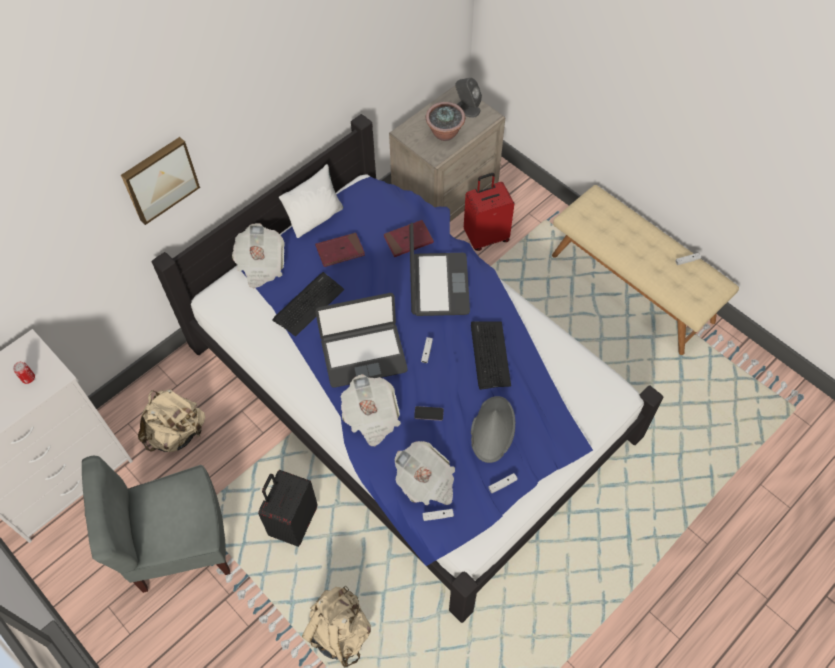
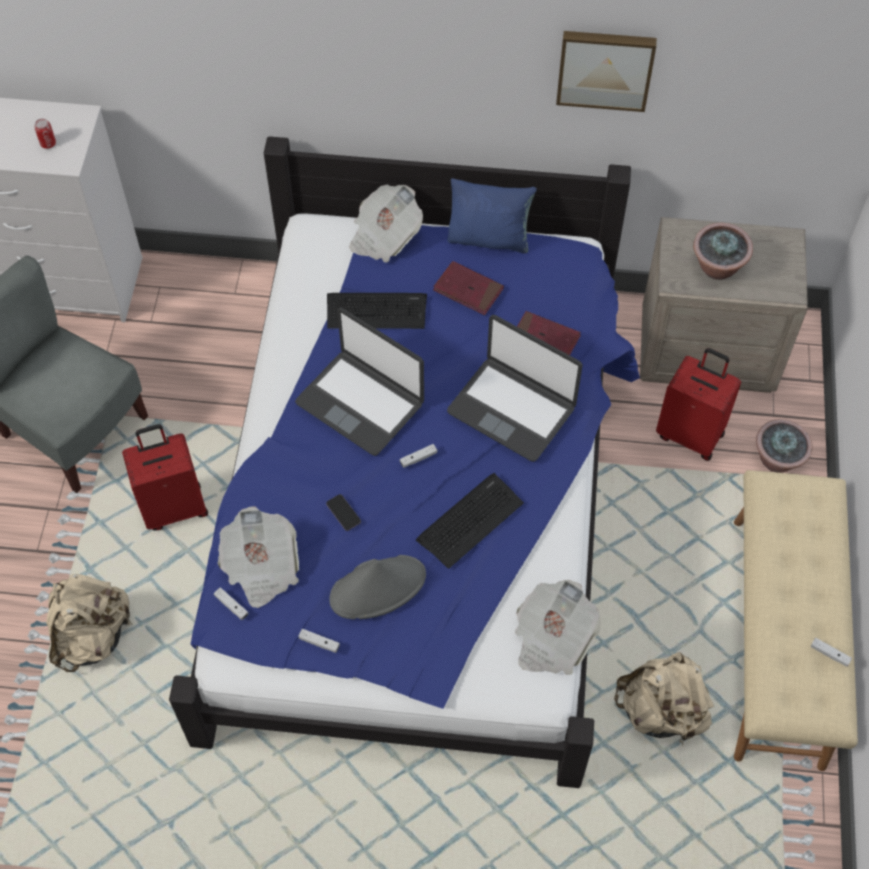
camera: 50 degrees right, 0 degrees up
picture [121,137,200,225] -> picture moved to [556,31,657,112]
beige backpack [138,389,205,452] -> beige backpack moved to [614,652,714,745]
black suitcase [258,470,318,547] -> red suitcase [122,424,208,531]
white pillow [279,164,343,238] -> blue pillow [447,179,537,254]
newspaper [341,374,401,446] -> newspaper moved to [515,580,601,675]
laptop [409,223,470,316] -> laptop turned 75 degrees clockwise [447,315,583,462]
grey speaker [455,78,482,118] -> none
none -> potted plant [756,419,813,473]

